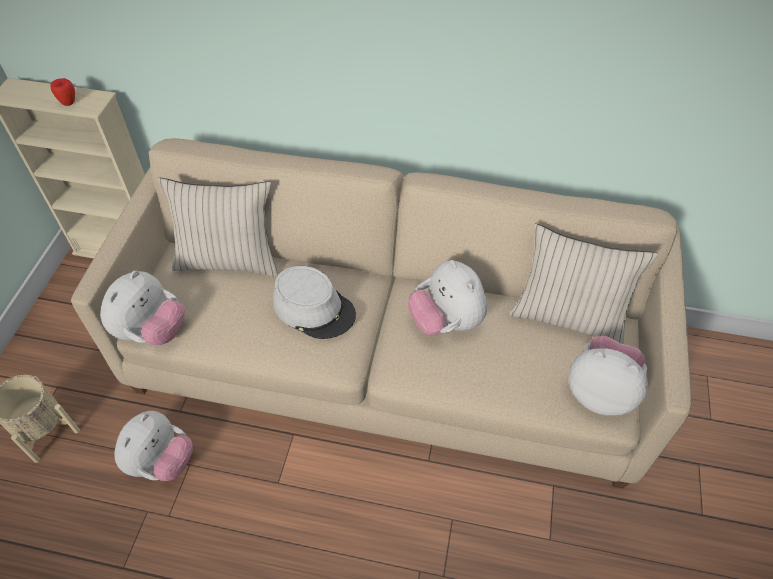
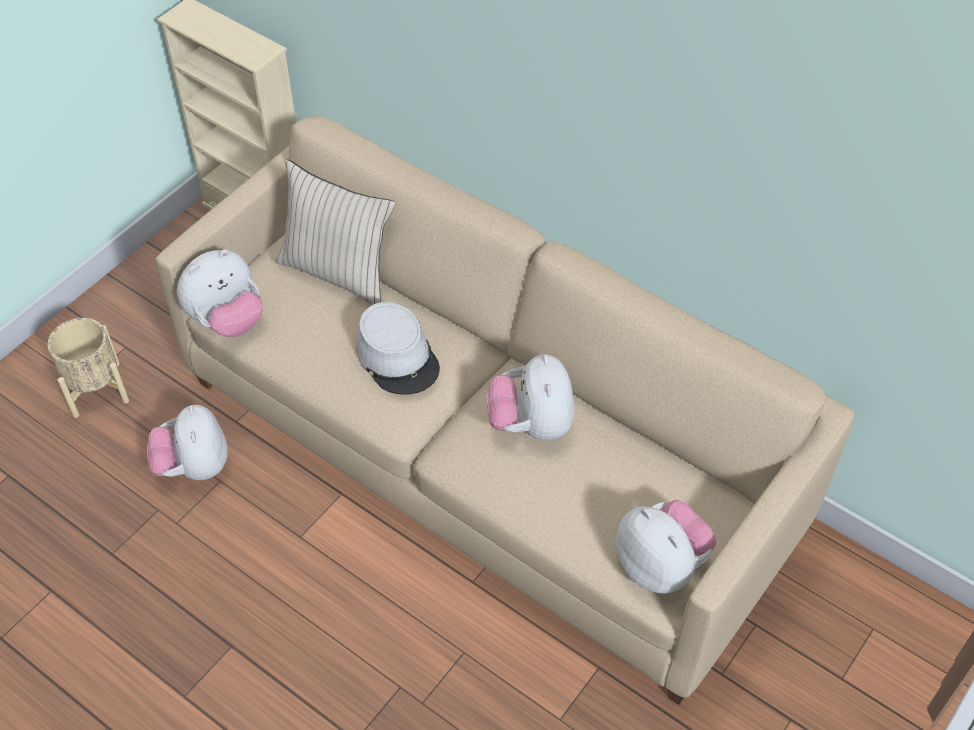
camera: 25 degrees right, 0 degrees up
apple [51,78,75,106] -> none
plush toy [114,411,193,481] -> plush toy turned 120 degrees clockwise [147,405,228,480]
beige pillow [509,224,658,344] -> none

